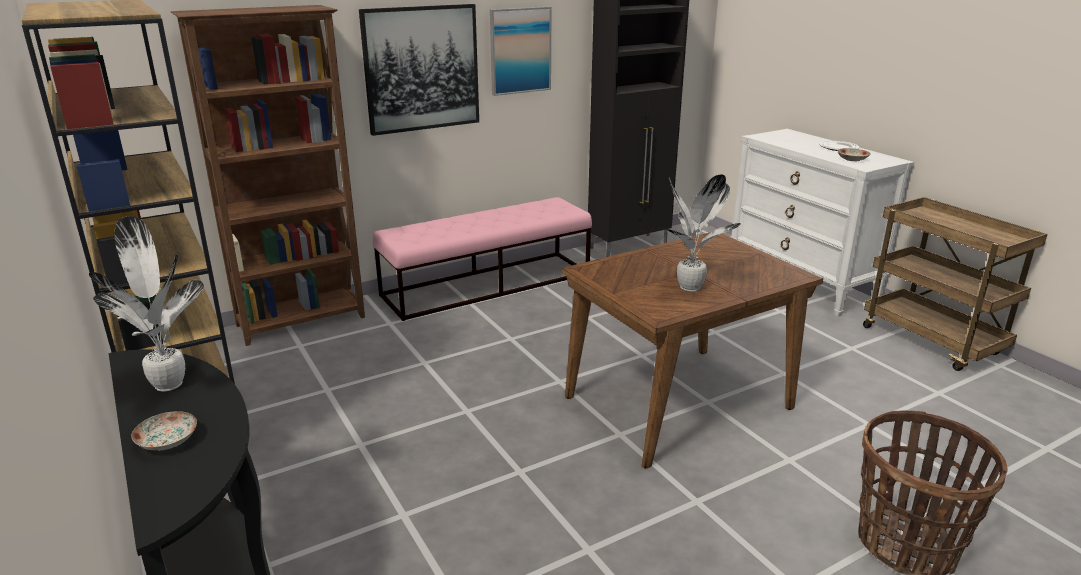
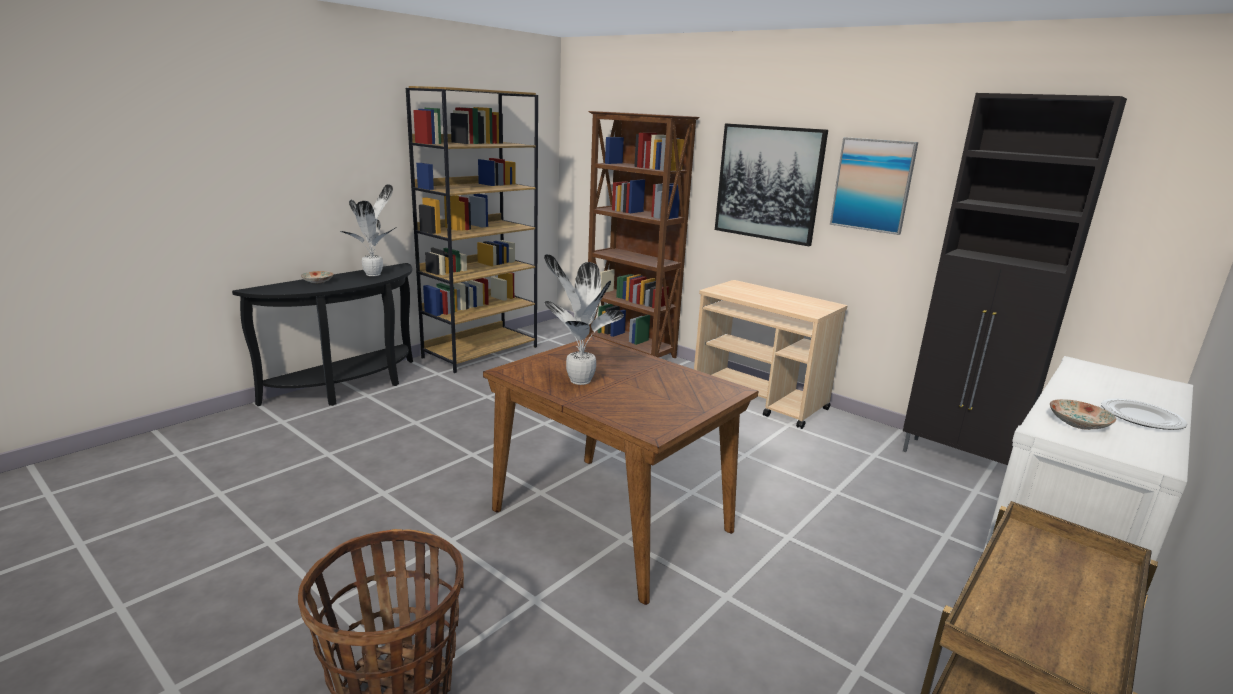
camera: 70 degrees right, 5 degrees down
pink bench [373,197,592,321] -> beige cart [694,280,848,429]

